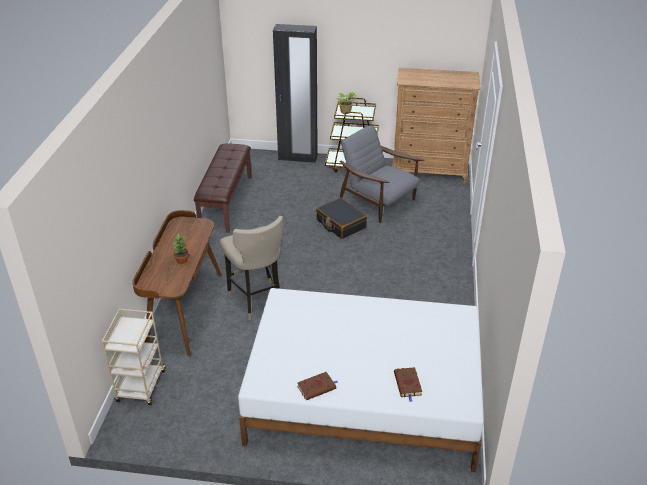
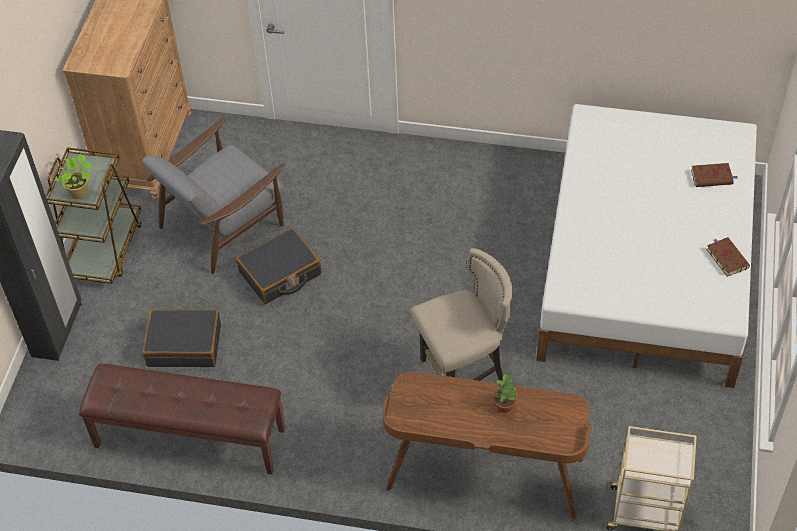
camera: 85 degrees left, 15 degrees up
none -> black suitcase [142,309,221,367]

